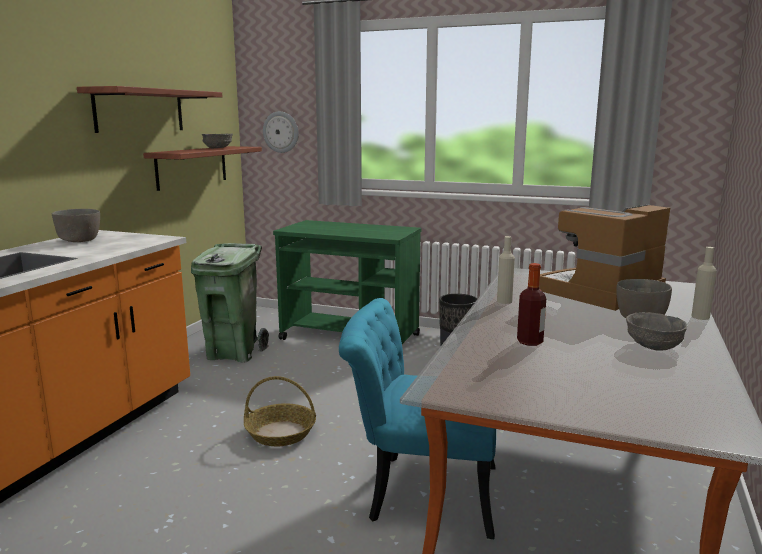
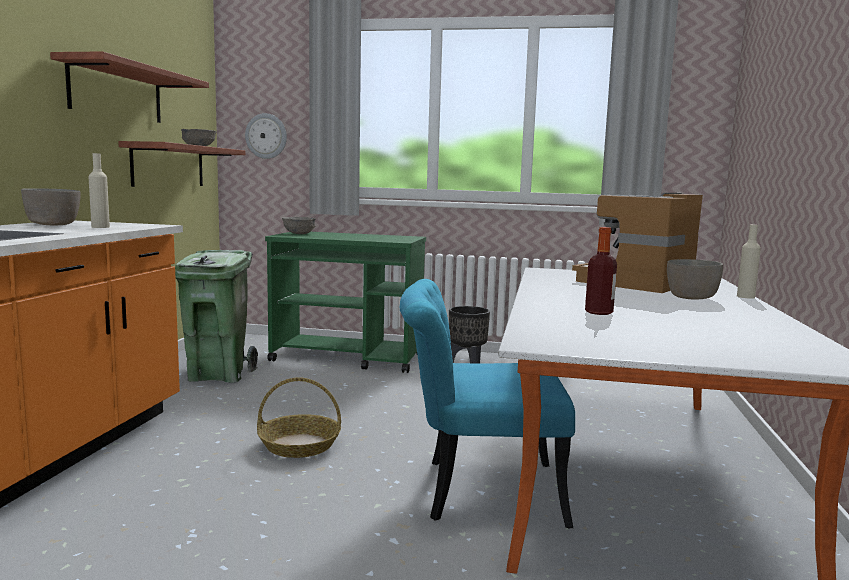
camera: 10 degrees left, 5 degrees down
beige bottle [497,236,515,304] -> beige bottle moved to [88,153,110,228]
grey bowl [626,312,687,351] -> grey bowl moved to [282,217,316,234]

